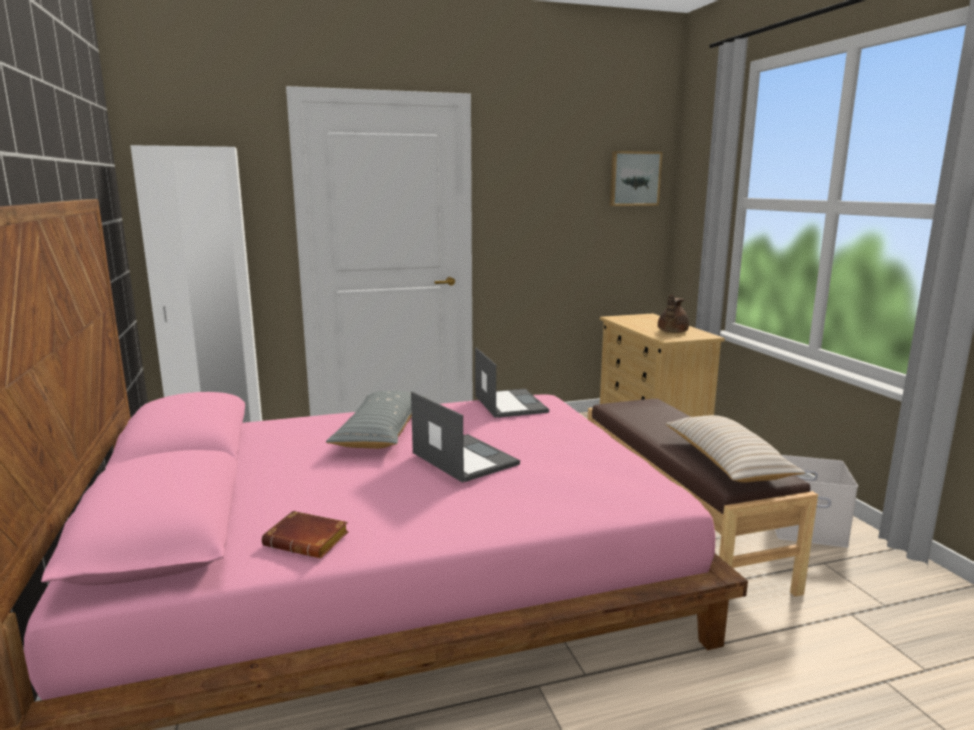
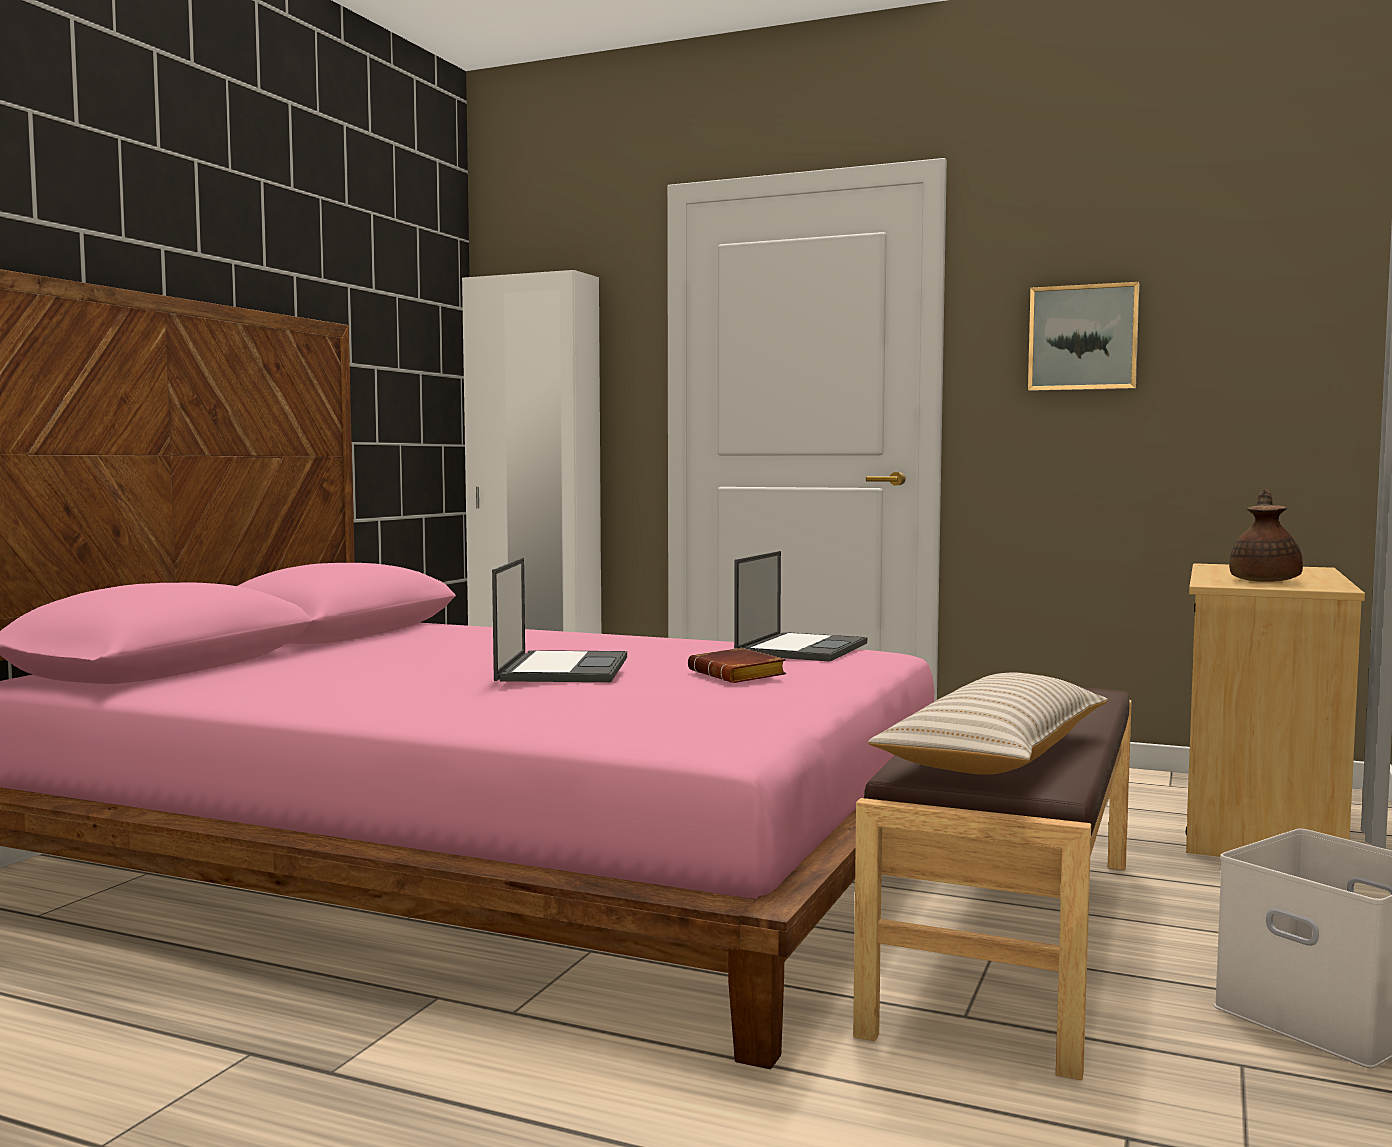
camera: 40 degrees right, 10 degrees down
brown book [262,511,349,559] -> brown book moved to [688,648,786,683]
grey pillow [326,391,426,449] -> none
picture [610,151,662,206] -> picture moved to [1028,282,1139,391]
brown teapot [658,294,689,333] -> brown teapot turned 135 degrees clockwise [1229,489,1303,582]

